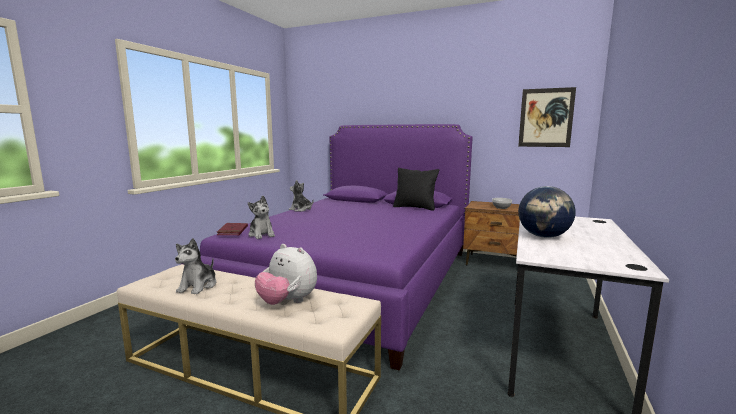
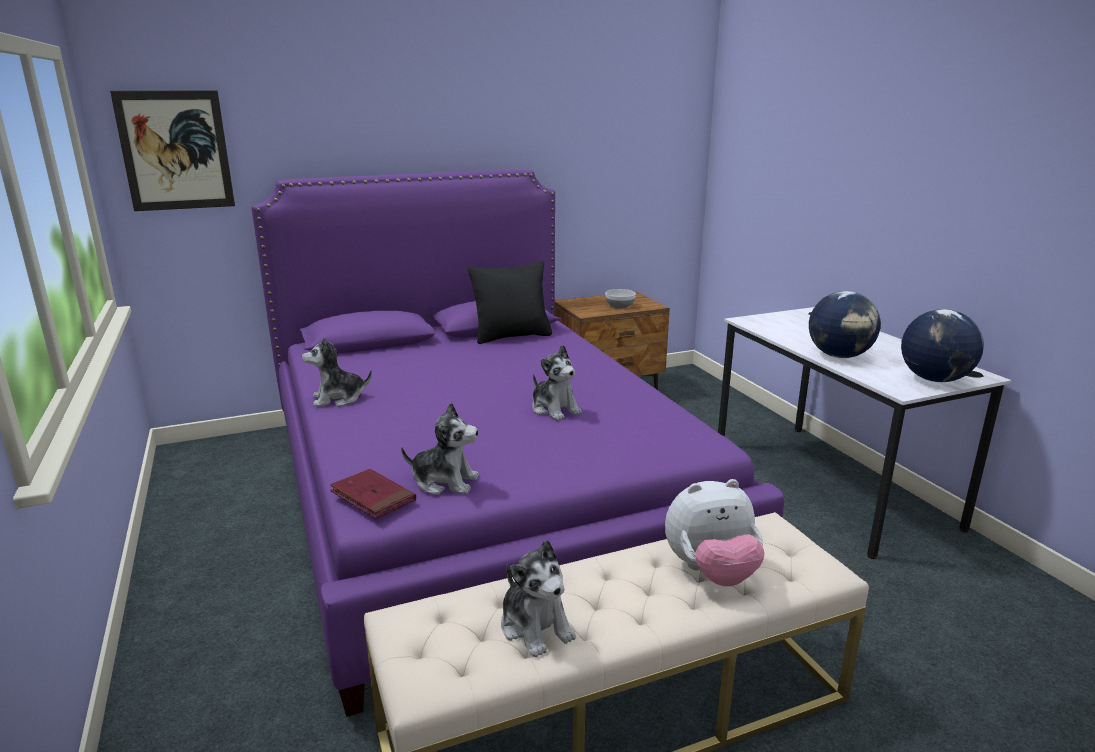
camera: 45 degrees left, 10 degrees up
picture [518,87,576,147] -> picture moved to [110,91,235,211]
none -> plush toy [532,345,582,421]
none -> globe [901,309,984,382]

